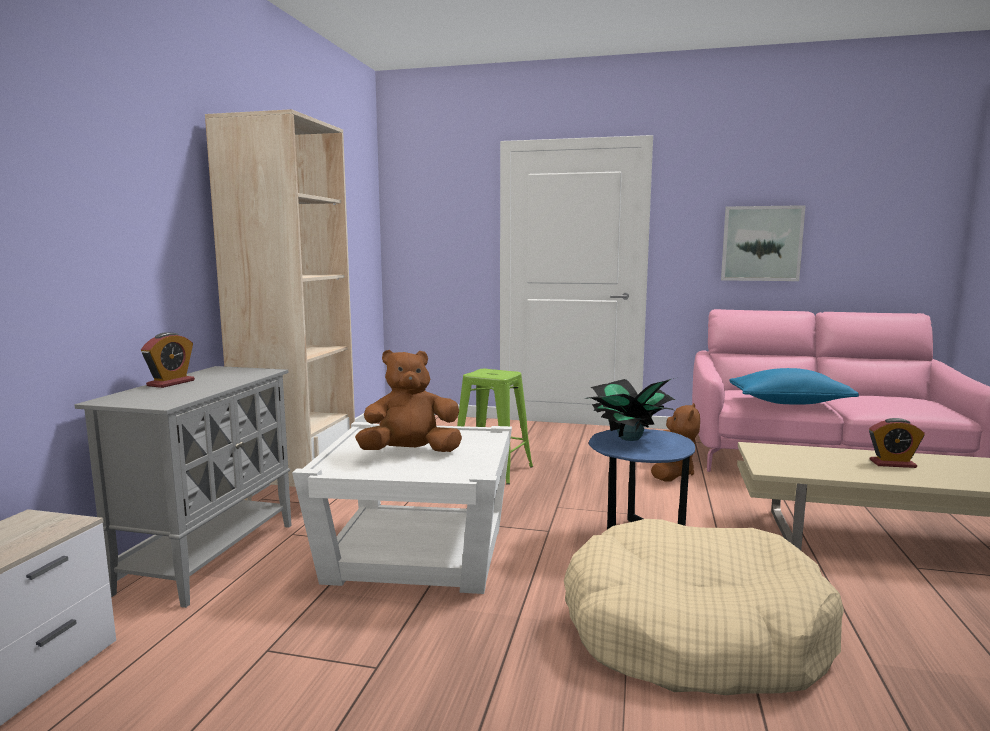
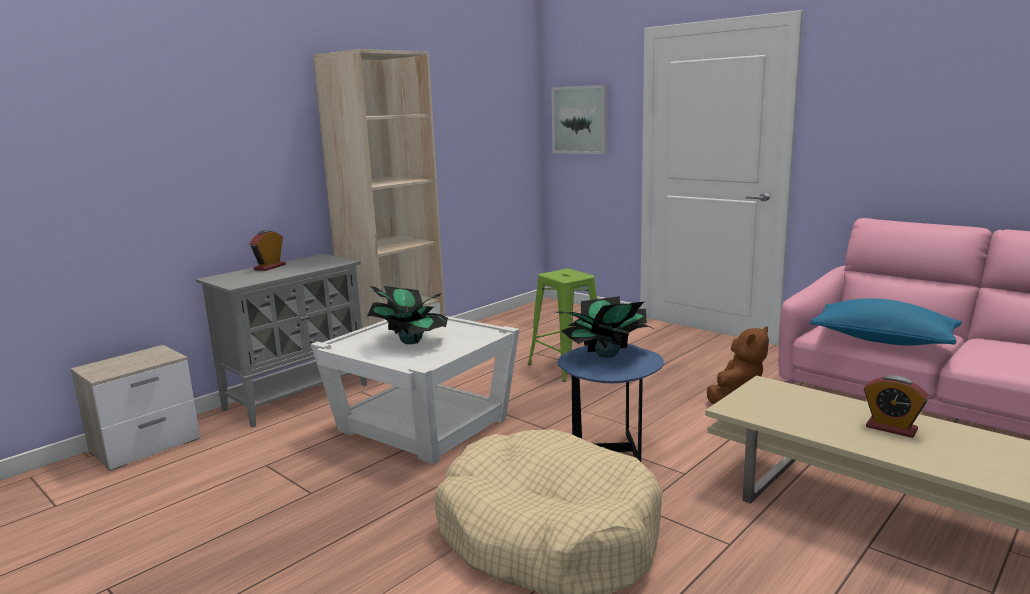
camera: 30 degrees right, 5 degrees up
alarm clock [141,332,195,388] -> alarm clock turned 150 degrees clockwise [250,230,286,271]
brown plush toy [355,350,462,452] -> potted plant [367,286,448,344]
picture [721,205,806,281] -> picture moved to [551,85,607,154]

